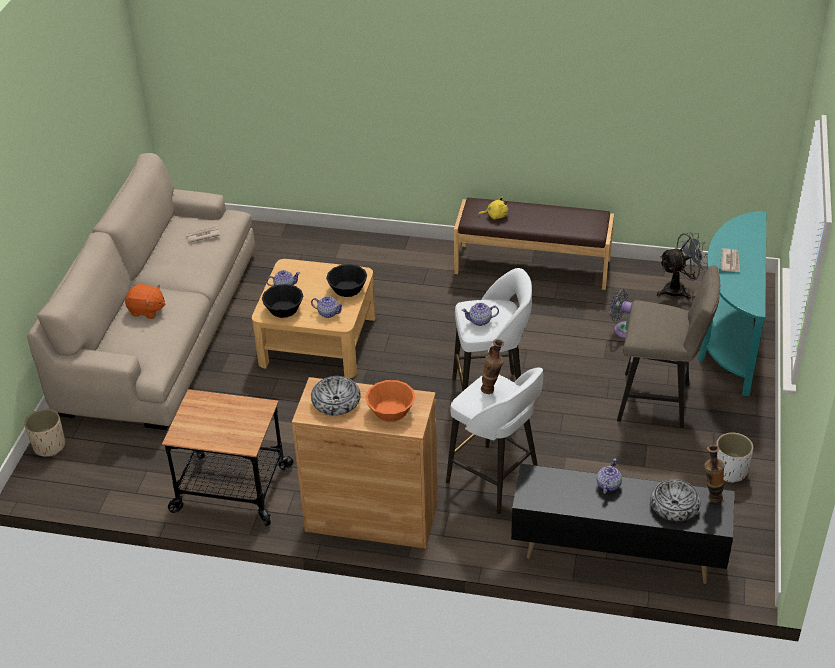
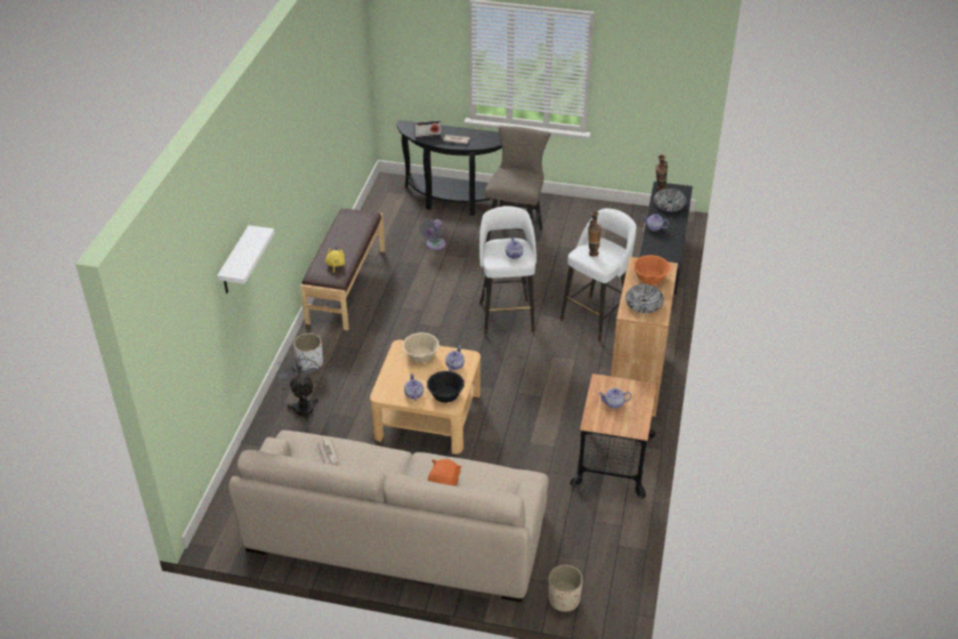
camera: 90 degrees left, 0 degrees up
black bowl [326,264,367,297] -> beige bowl [403,332,439,363]
grey fan [657,232,708,299] -> grey fan moved to [275,353,321,422]
turquoise console table [698,211,766,396] -> black console table [396,120,511,216]
white planter [716,433,753,483] -> white planter moved to [294,333,323,371]
none -> white shelf [217,225,275,293]
none -> radio [414,120,441,138]
none -> teapot [598,388,632,408]

